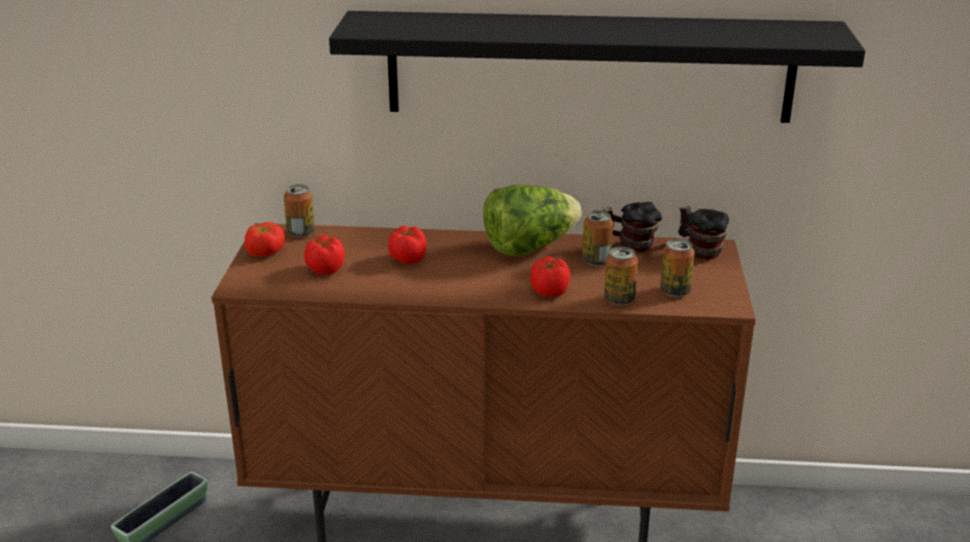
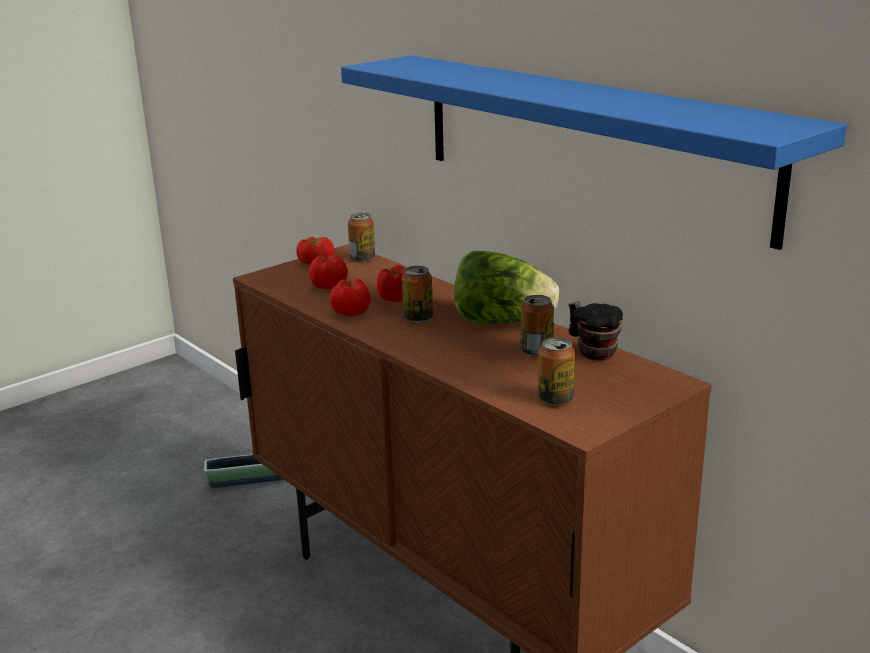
camera: 45 degrees right, 5 degrees down
black shelf [329,11,865,123] -> blue shelf [341,55,847,250]
tomato [531,256,570,297] -> tomato moved to [330,279,371,317]
can [604,247,638,306] -> can moved to [402,266,433,323]
mug [678,206,729,260] -> none

